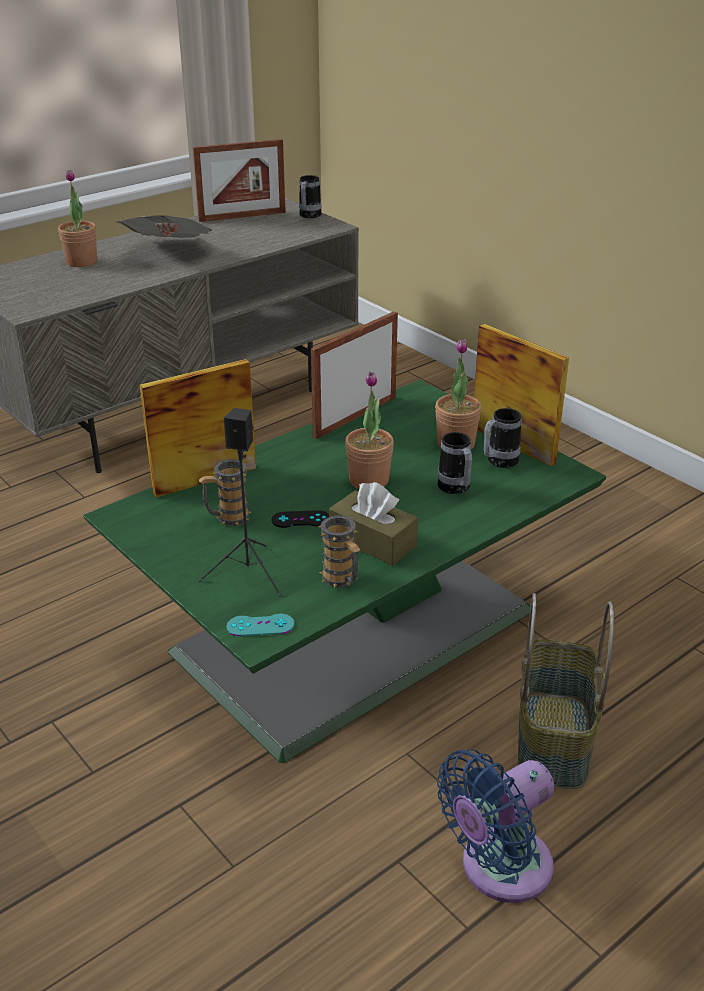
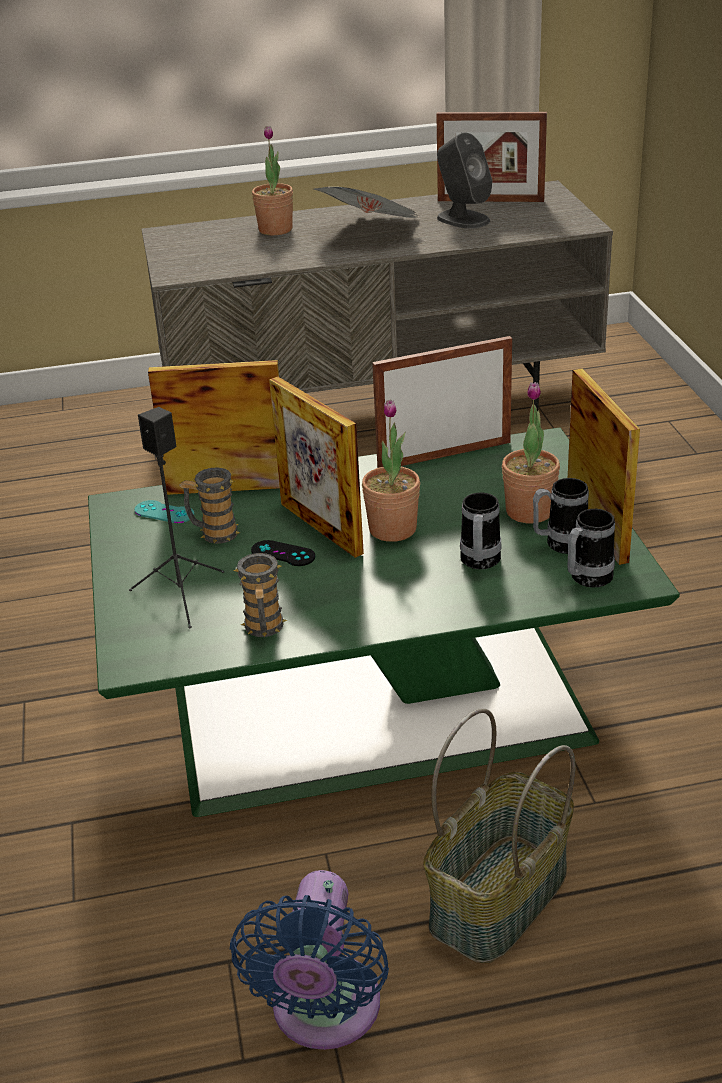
camera: 30 degrees right, 0 degrees up
turquoise game controller [227,614,295,637] -> turquoise game controller moved to [135,500,194,523]
mug [299,175,322,218] -> mug moved to [567,509,615,587]
brown tissue box [329,482,418,566] -> none
blue fan [437,749,554,903] -> blue fan turned 75 degrees counterclockwise [230,870,389,1050]
none -> picture frame [269,376,364,558]
none -> grey speaker [437,132,492,229]

